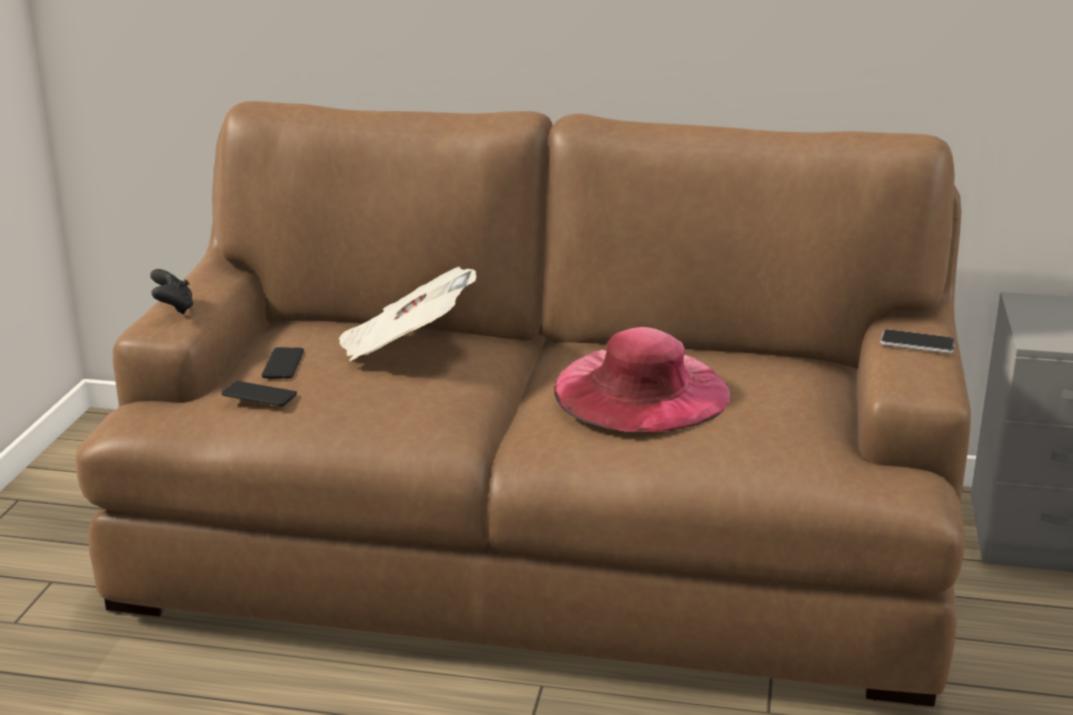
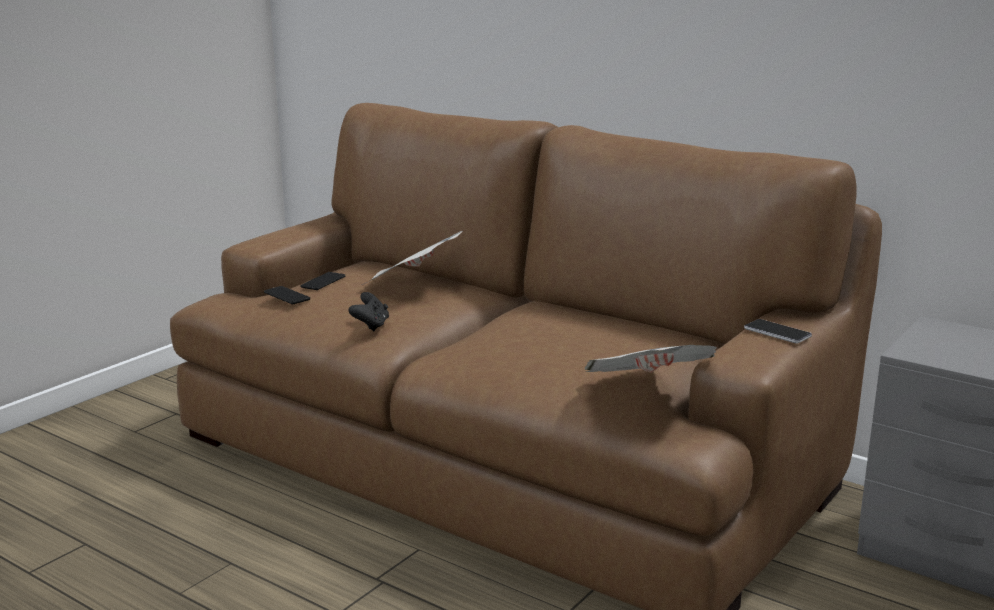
camera: 25 degrees right, 5 degrees down
black game controller [150,269,194,314] -> black game controller moved to [348,292,389,331]
pink hat [554,327,730,432] -> none
none -> newspaper [584,345,717,373]

